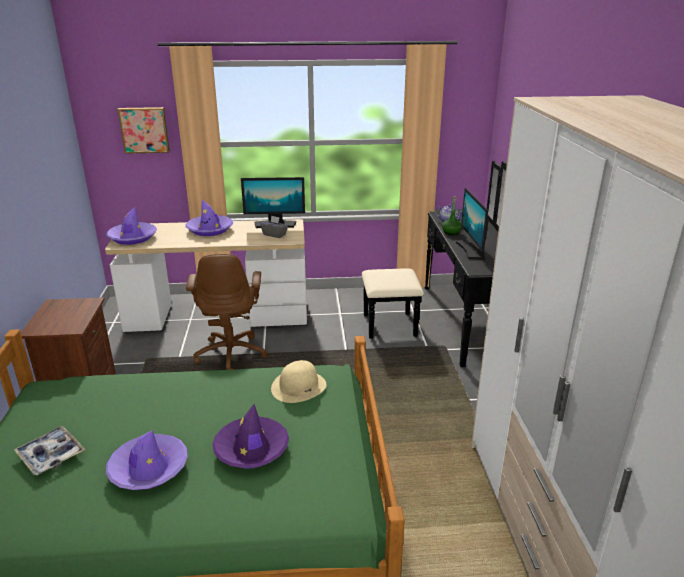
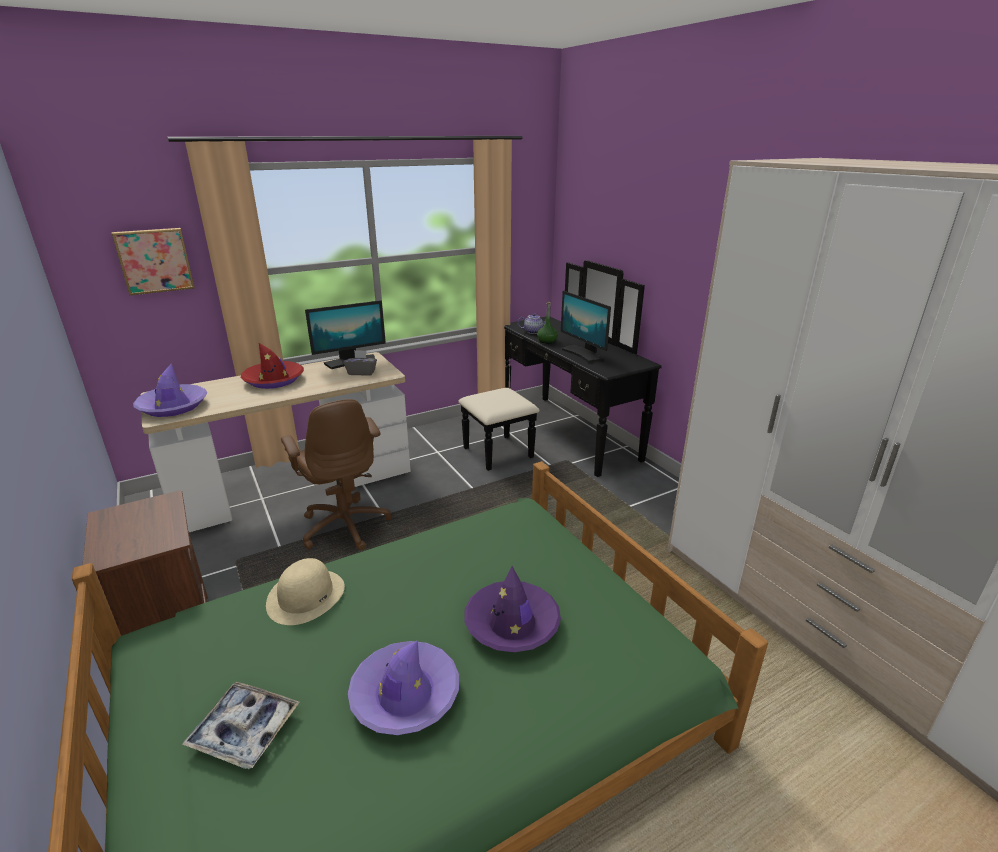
camera: 25 degrees left, 0 degrees up
purple hat [185,200,233,236] -> red hat [241,343,304,389]
beige hat [271,360,326,403] -> beige hat moved to [266,558,345,625]

